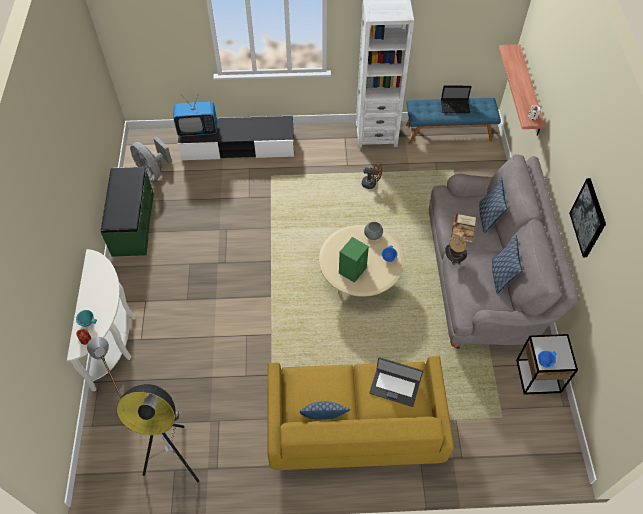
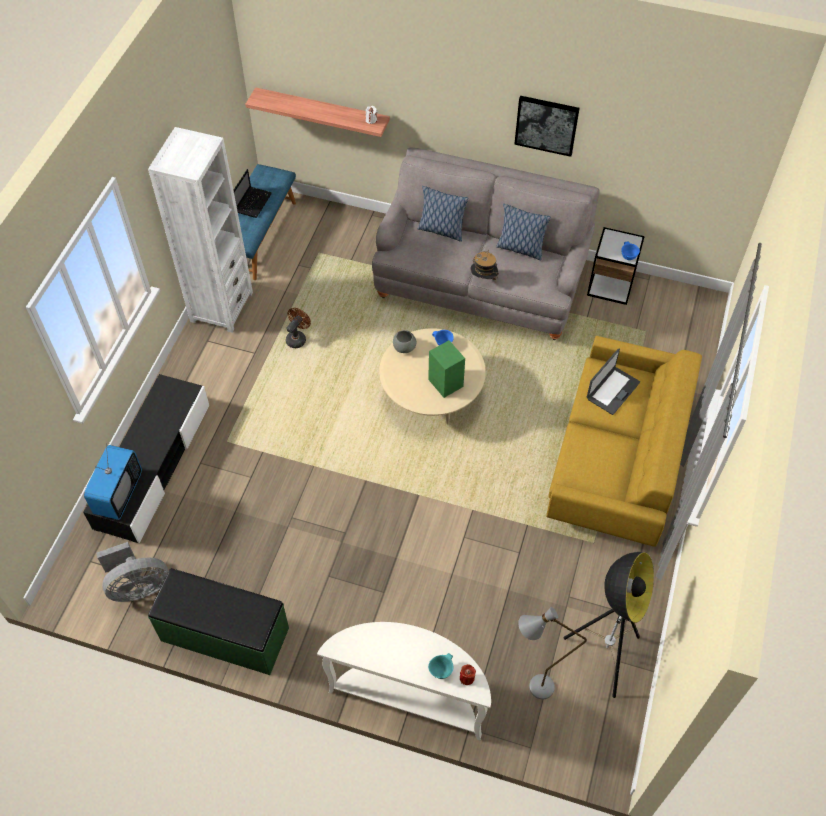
camera: 70 degrees left, 0 degrees up
pillow [300,401,350,420] -> none
book [451,214,476,243] -> none

